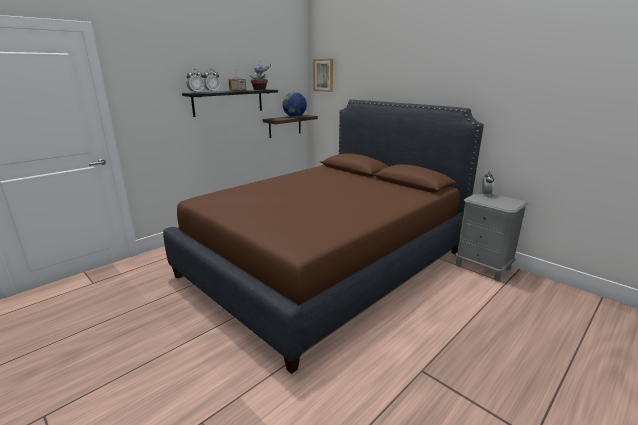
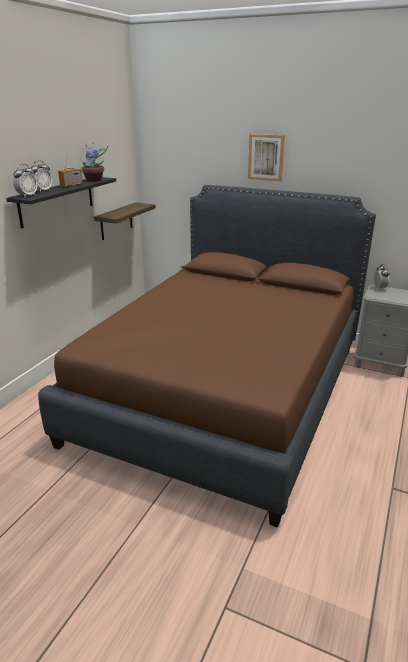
camera: 20 degrees left, 5 degrees up
globe [282,92,307,117] -> none
picture [313,59,333,92] -> picture moved to [248,134,285,181]

